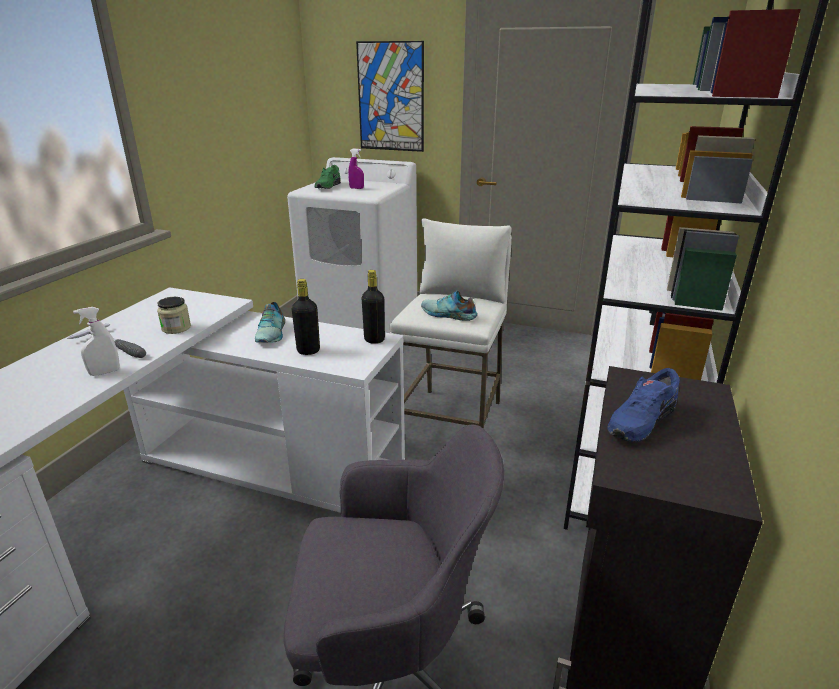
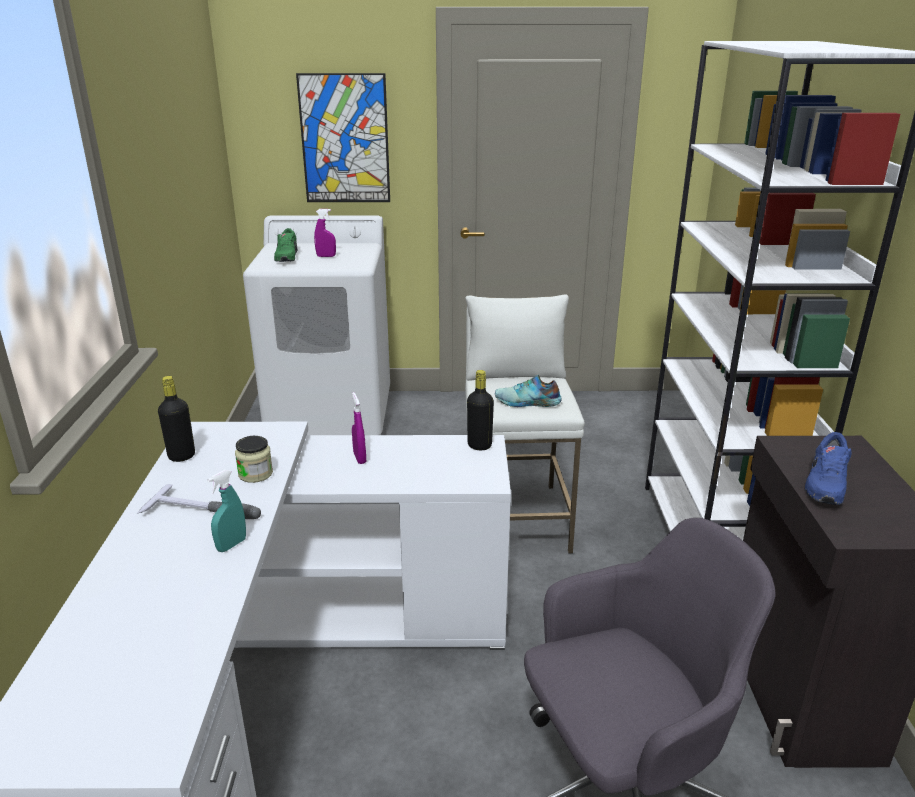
camera: 20 degrees left, 0 degrees up
white spray bottle [73,307,120,376] -> turquoise spray bottle [207,470,246,552]
shoe [255,302,285,343] -> purple spray bottle [352,392,366,464]
black bottle [292,279,320,355] -> black bottle moved to [158,376,195,462]

